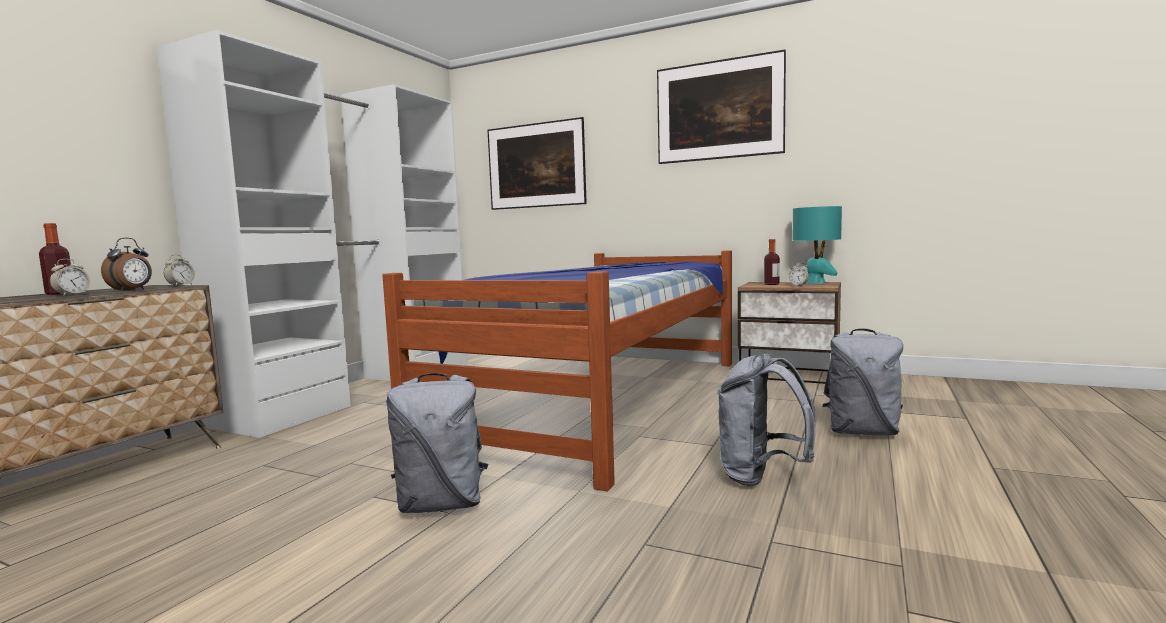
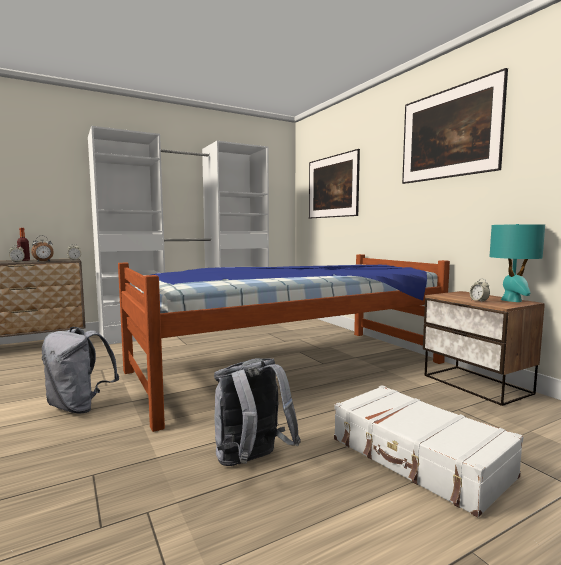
camera: 35 degrees right, 0 degrees up
bottle [764,239,780,285] -> none
grey backpack [823,329,903,436] -> white suitcase [334,385,523,518]

